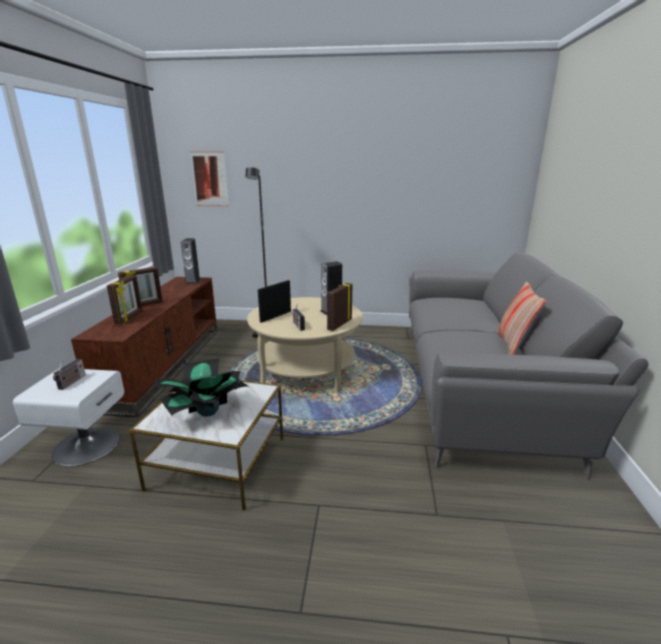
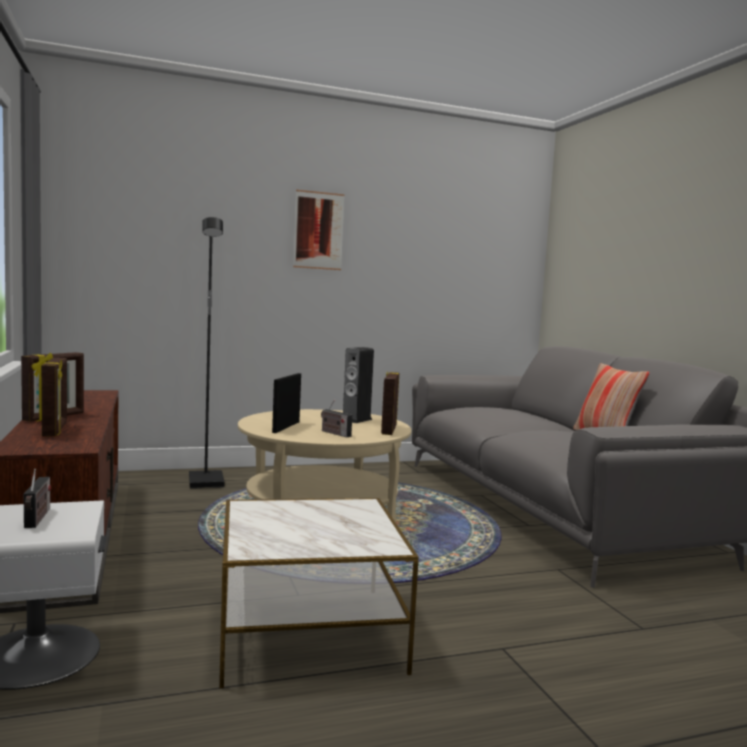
camera: 25 degrees left, 15 degrees down
potted plant [154,358,249,417] -> none
speaker [181,238,201,284] -> none
picture [190,151,229,206] -> picture moved to [293,190,345,270]

